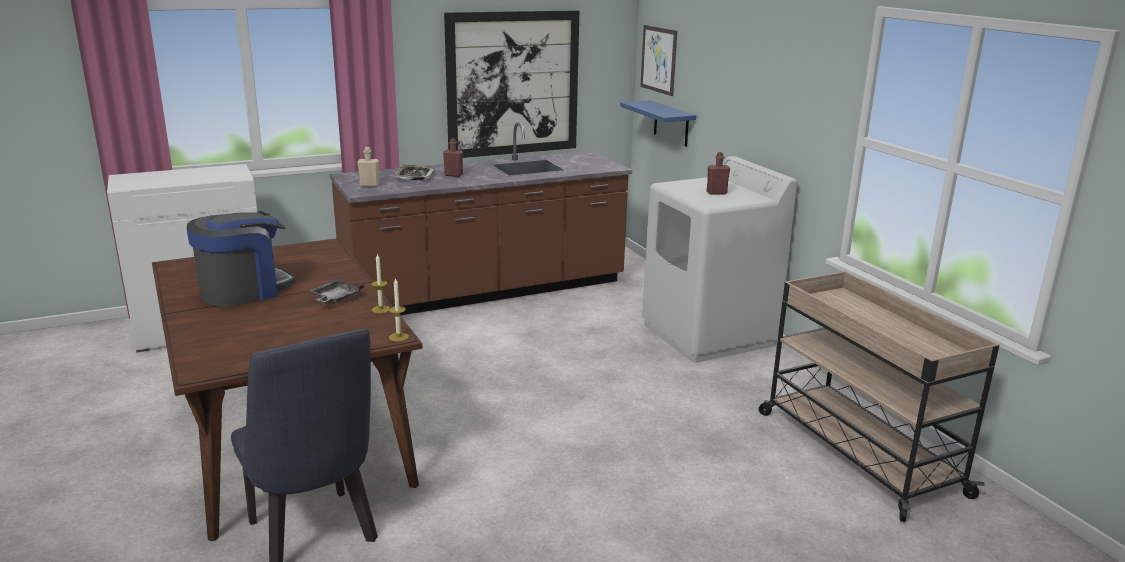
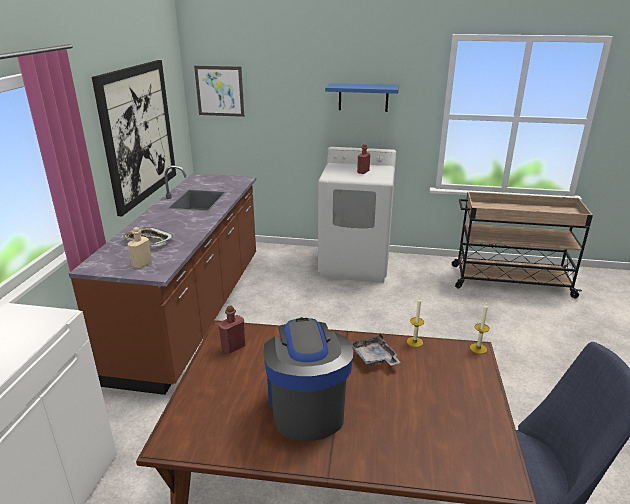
camera: 55 degrees left, 5 degrees up
red bottle [443,138,463,177] -> red bottle moved to [218,305,245,354]
blue shelf [620,100,696,147] -> blue shelf moved to [325,83,399,112]

